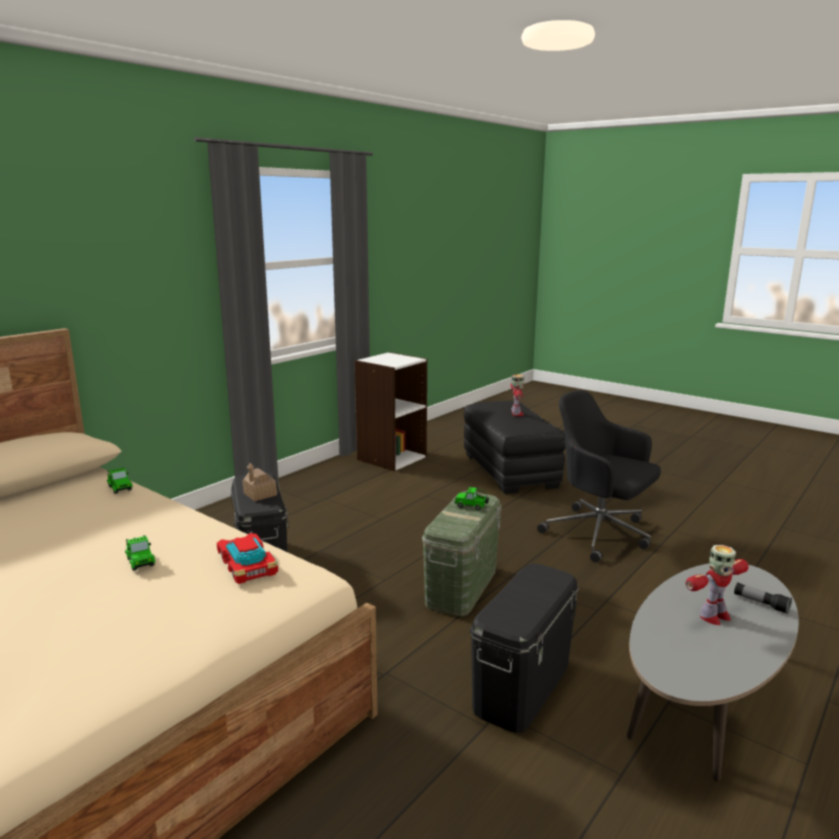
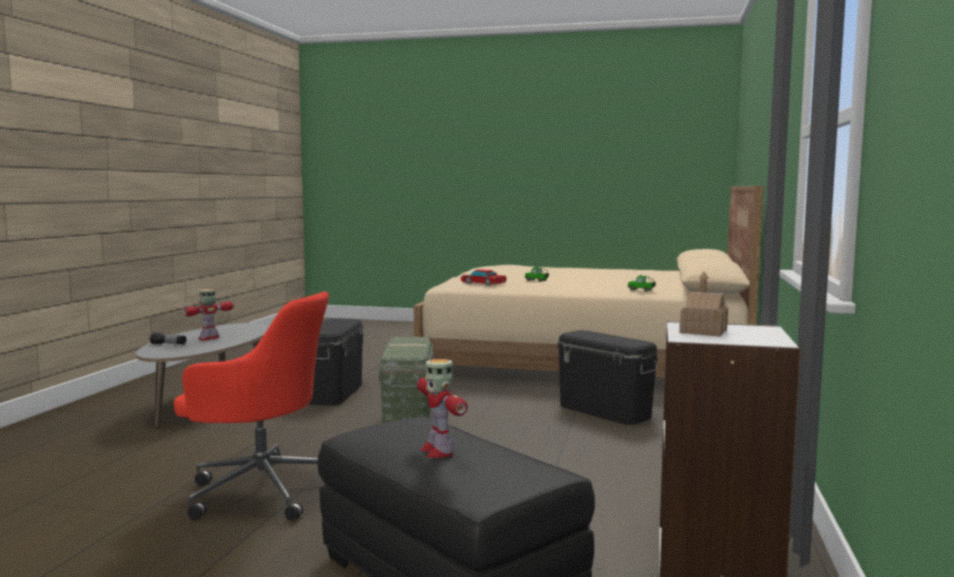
camera: 155 degrees right, 10 degrees down
toy house [243,463,277,501] -> toy house moved to [679,271,728,337]
toy car [455,487,489,511] -> none
black office chair [537,390,661,563] -> red office chair [174,291,329,521]

